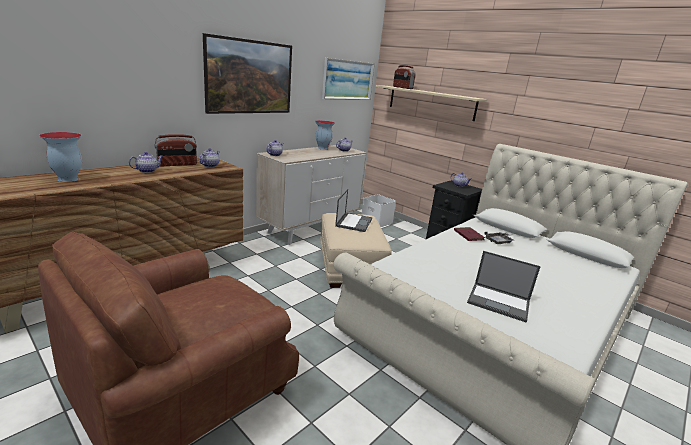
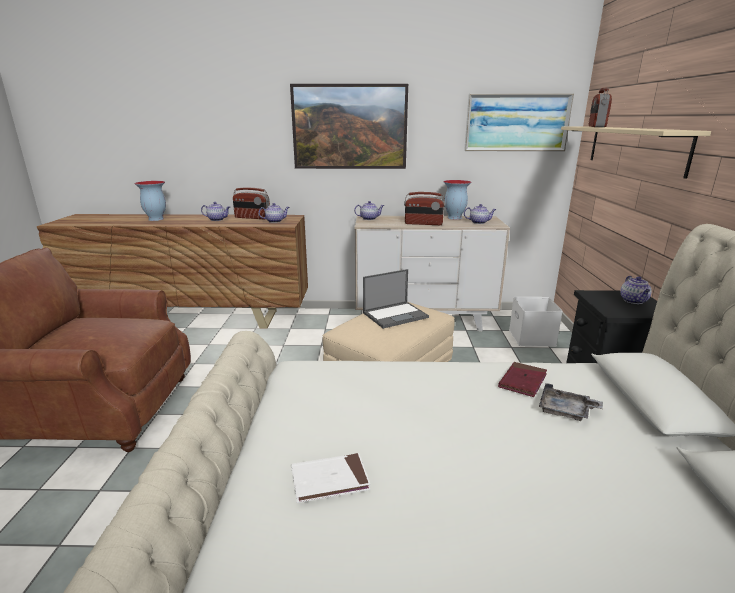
camera: 50 degrees right, 0 degrees up
laptop [467,251,541,323] -> white book [291,453,370,503]
none -> radio [404,192,446,225]

